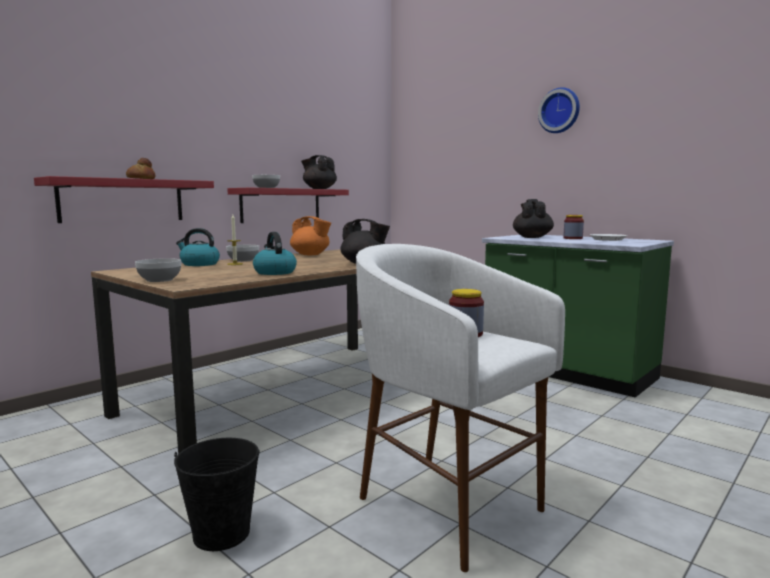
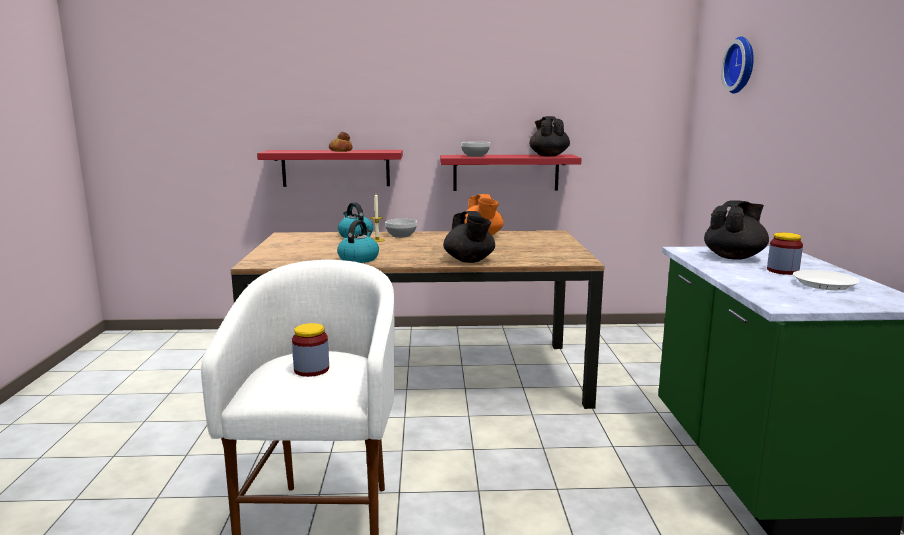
camera: 45 degrees right, 5 degrees up
bowl [135,258,181,282] -> none
black bucket [174,438,260,551] -> none
wall clock [538,87,580,133] -> wall clock moved to [721,36,754,93]

